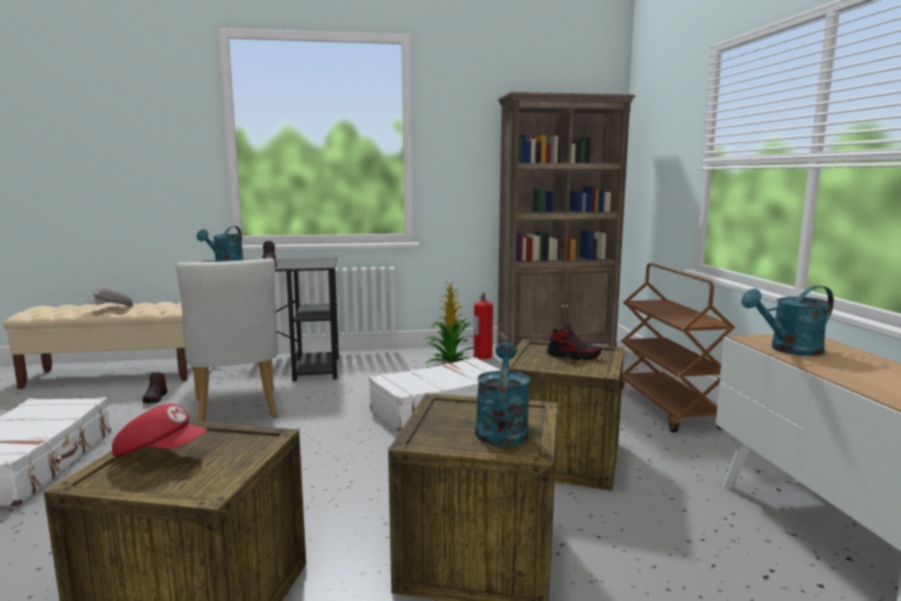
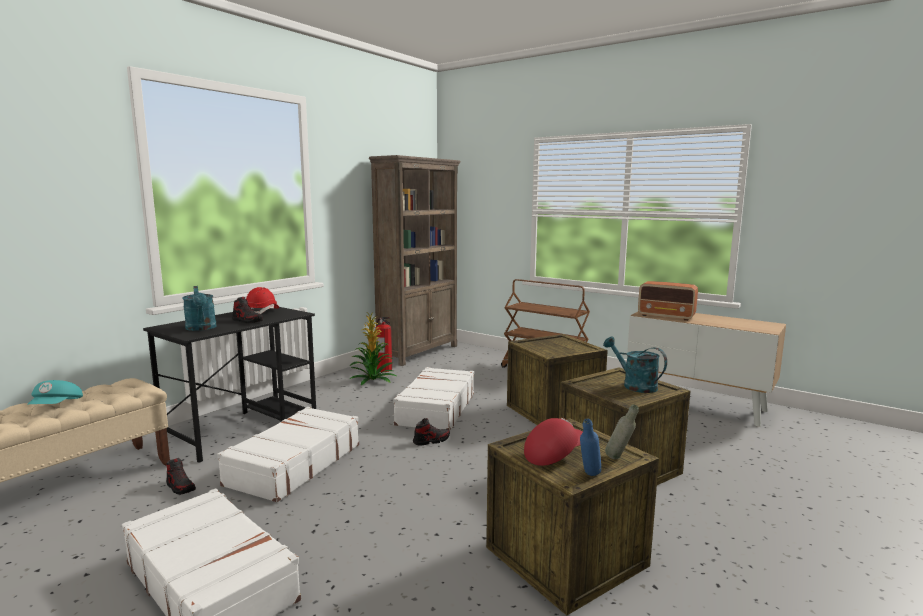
camera: 45 degrees left, 0 degrees up
grey cap [85,287,133,307] -> turquoise cap [28,380,83,404]
white chair [176,258,278,422] -> white suitcase [218,407,359,502]
shoe [547,323,601,360] -> shoe moved to [413,418,450,446]
turquoise watering can [741,286,834,356] -> radio [638,281,698,321]
none -> red hard hat [246,287,279,314]
none -> blue bottle [580,418,601,476]
none -> grey bottle [605,404,639,459]

